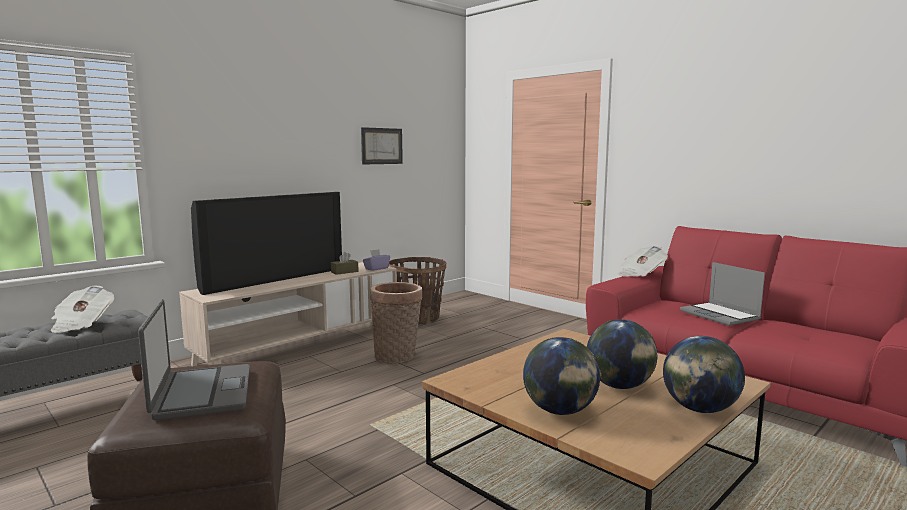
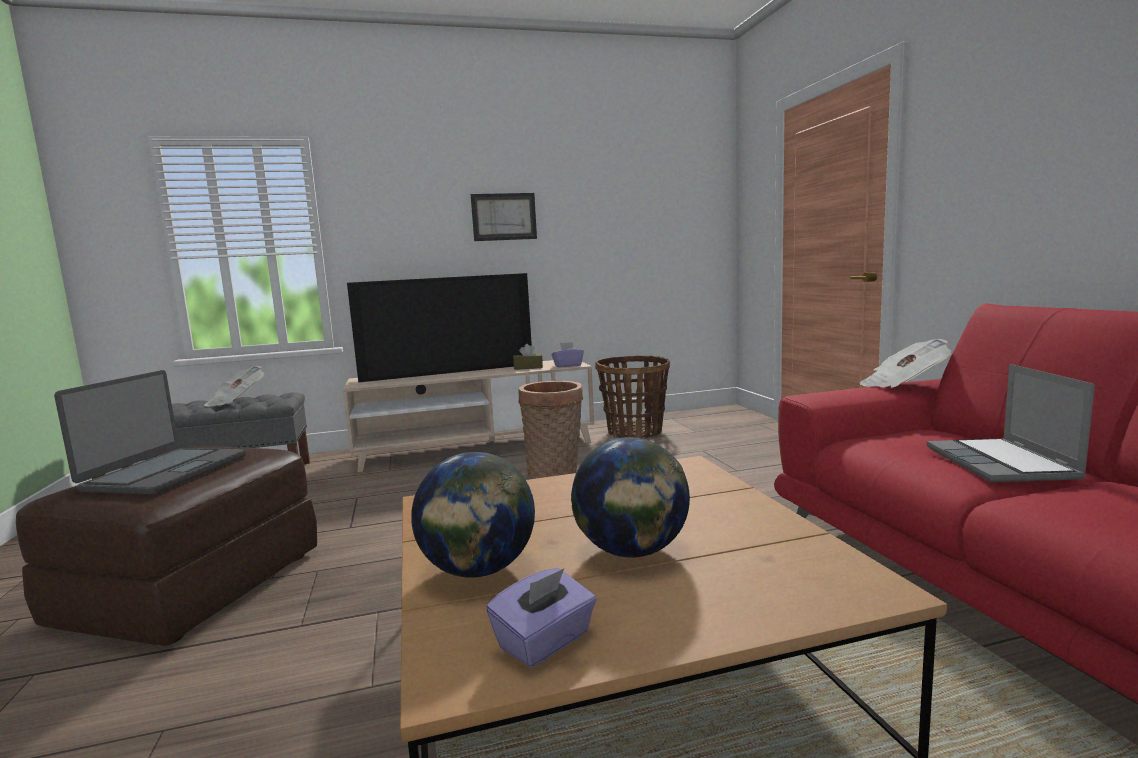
camera: 30 degrees right, 0 degrees up
picture [361,127,403,164] -> picture moved to [471,193,537,241]
globe [663,336,745,413] -> none
none -> purple tissue box [486,568,596,668]

